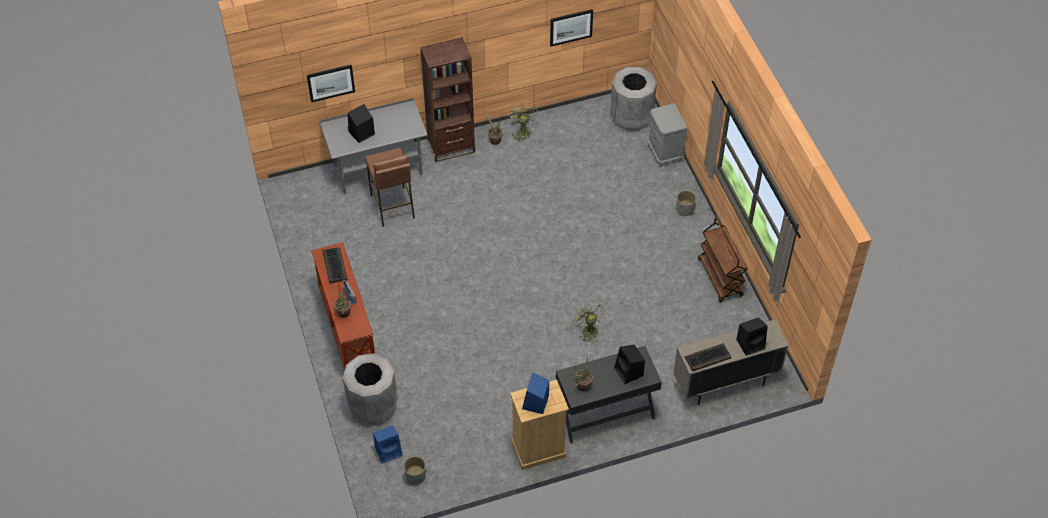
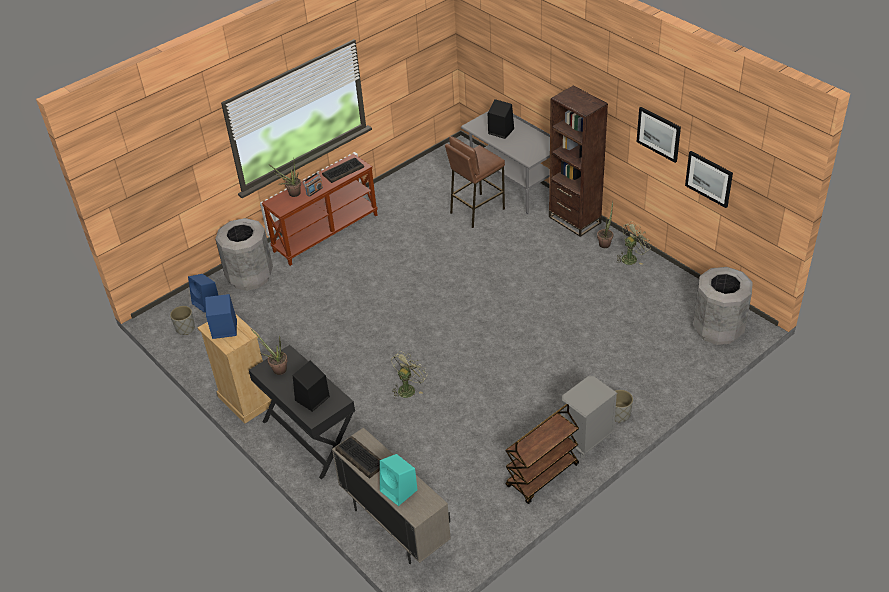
camera: 70 degrees right, 10 degrees down
picture [307,65,355,103] -> picture moved to [637,107,681,163]
grey nightstand [647,103,688,167] -> grey nightstand moved to [562,376,618,459]
black speaker [736,317,768,356] -> turquoise speaker [380,454,417,506]

